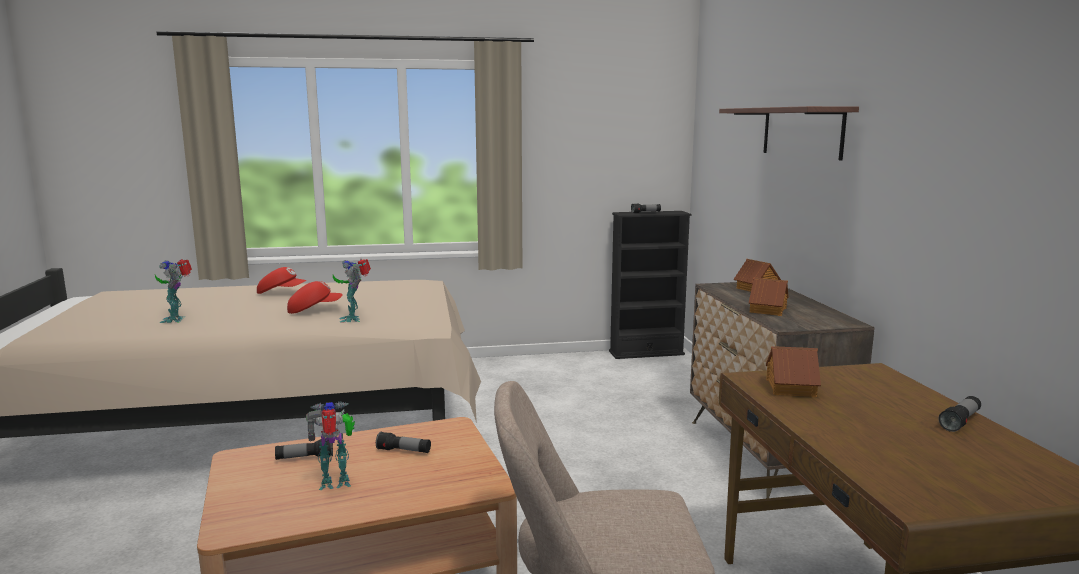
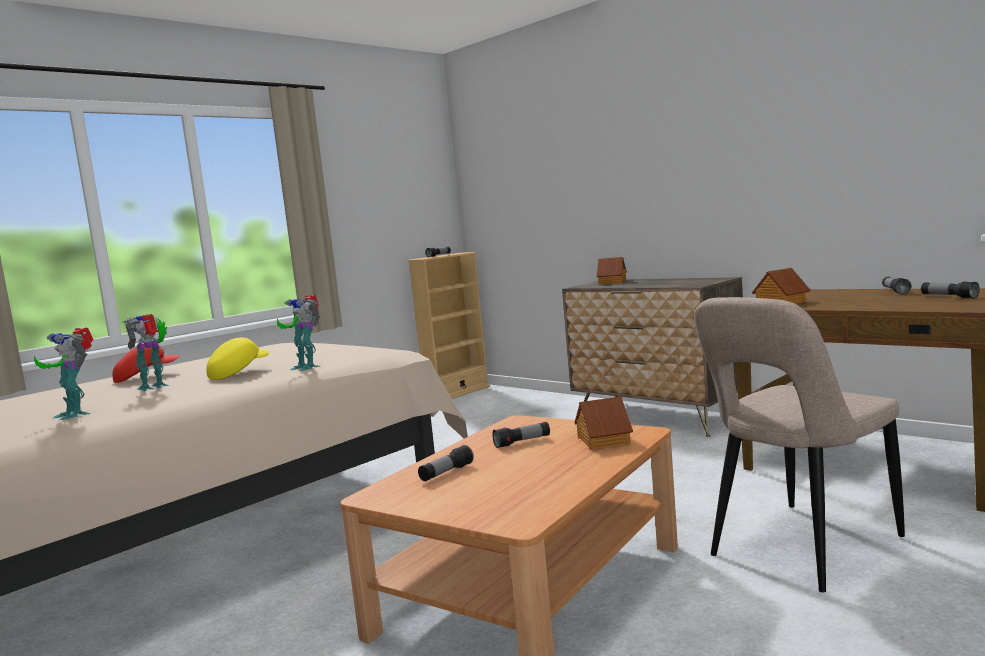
camera: 35 degrees left, 5 degrees down
red cap [287,281,343,314] -> yellow cap [206,337,269,380]
toy robot [306,402,355,490] -> toy robot moved to [123,314,169,391]
black bookcase [609,211,692,359] -> beige bookcase [408,252,490,399]
shelf [719,106,859,161] -> none
toy house [749,277,789,316] -> toy house moved to [574,396,633,450]
none -> flashlight [921,281,980,299]

